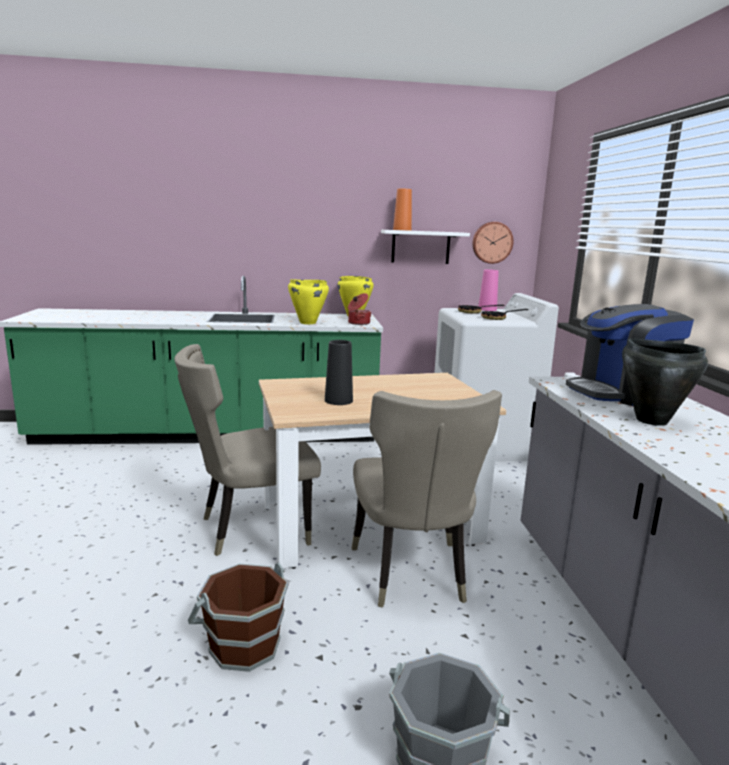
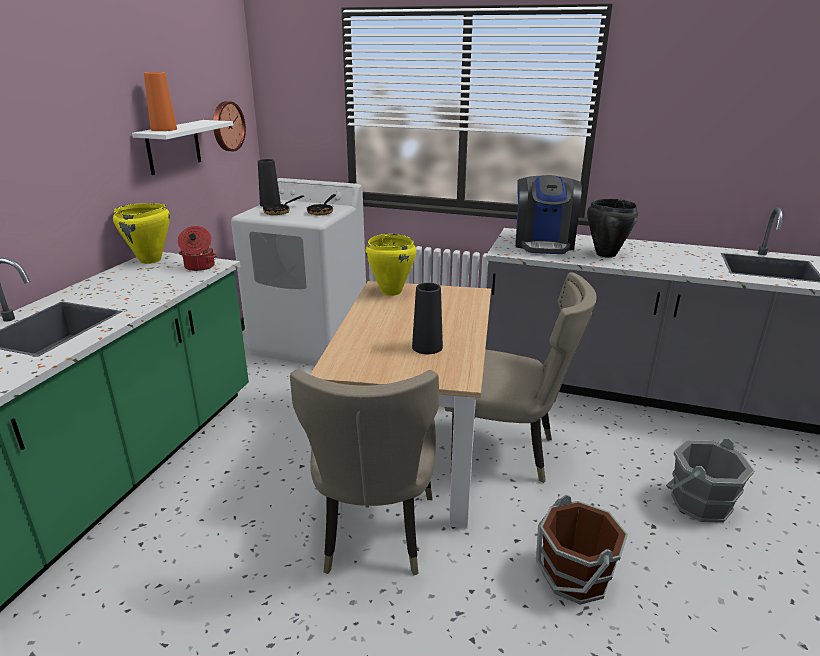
camera: 65 degrees left, 10 degrees up
yellow cooking pot [288,279,329,324] -> yellow cooking pot moved to [366,234,416,296]
pink vase [478,269,499,311] -> black vase [258,159,281,207]

